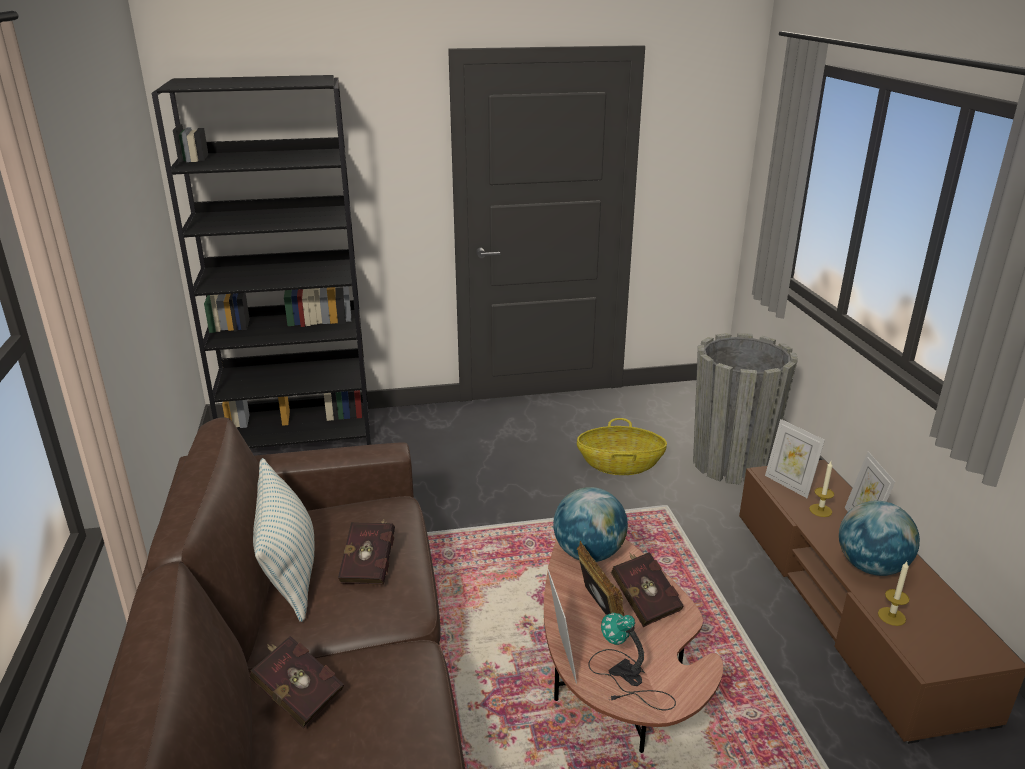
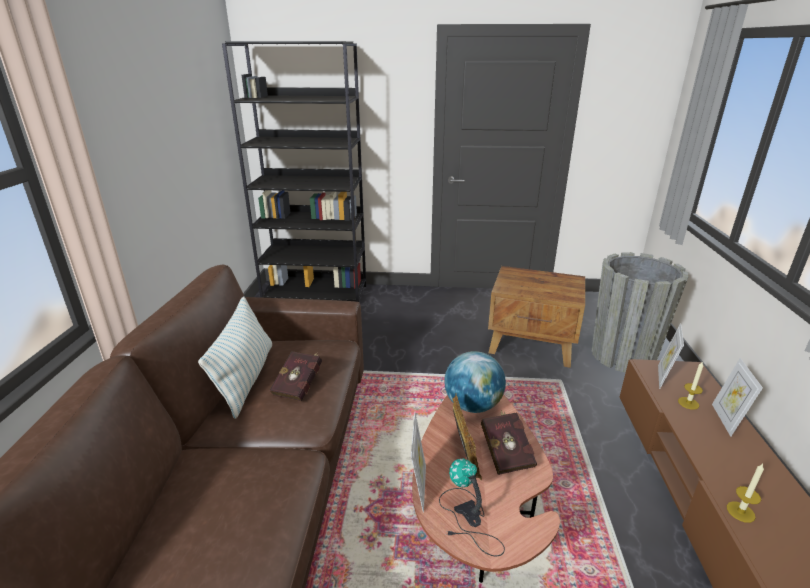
camera: 15 degrees right, 0 degrees up
red book [249,636,344,728] -> none
basket [577,418,667,475] -> brown side table [488,266,585,368]
picture frame [765,419,825,498] -> picture frame turned 45 degrees clockwise [658,323,684,389]
globe [839,501,920,576] -> none

